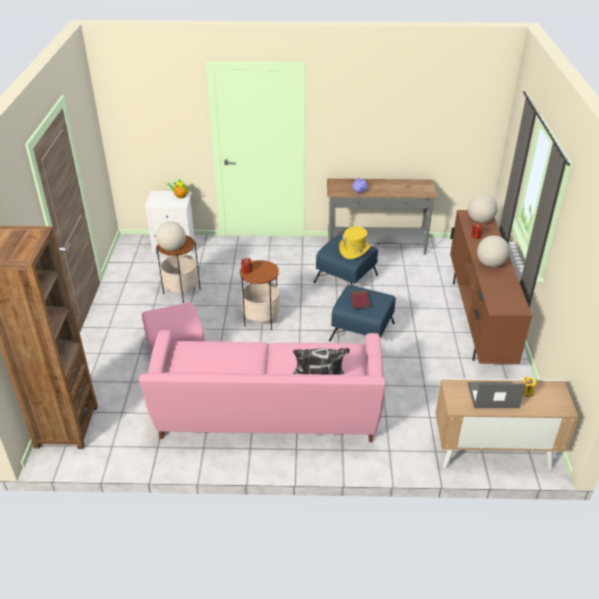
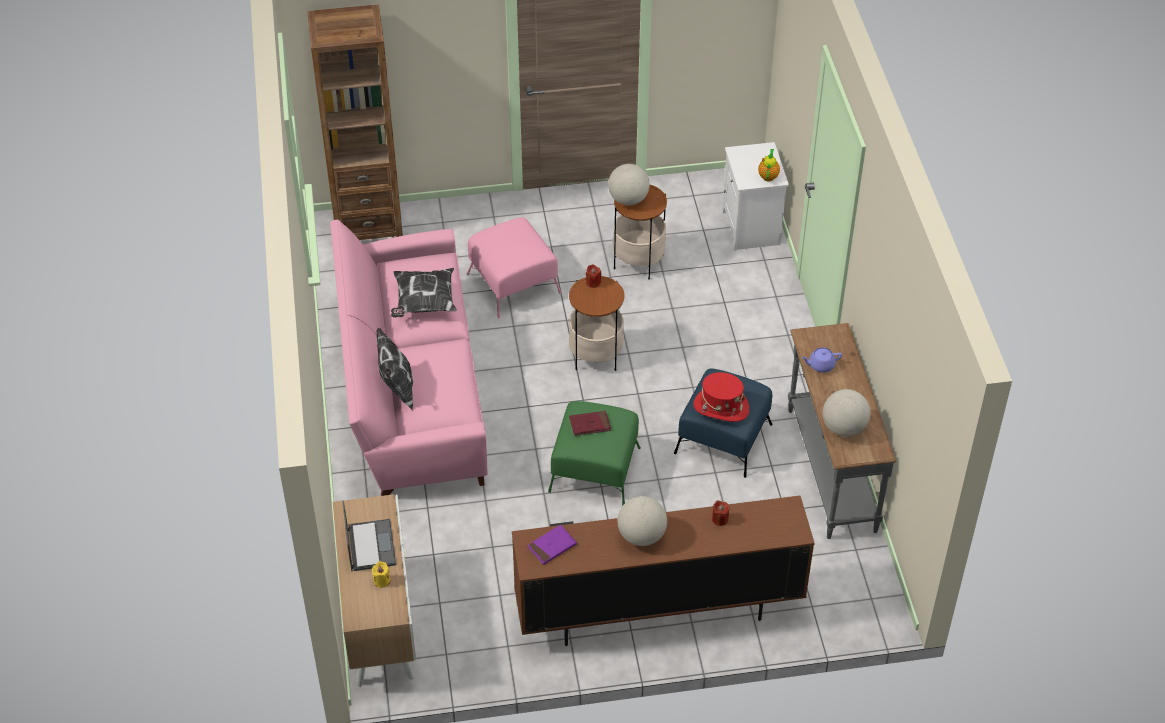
camera: 80 degrees right, 10 degrees up
blue ottoman [329,285,396,341] -> green ottoman [548,401,641,506]
yellow hat [339,226,371,259] -> red hat [693,372,749,422]
globe [468,194,498,223] -> globe moved to [823,389,871,437]
none -> pillow [391,268,457,318]
none -> purple book [528,525,577,565]

